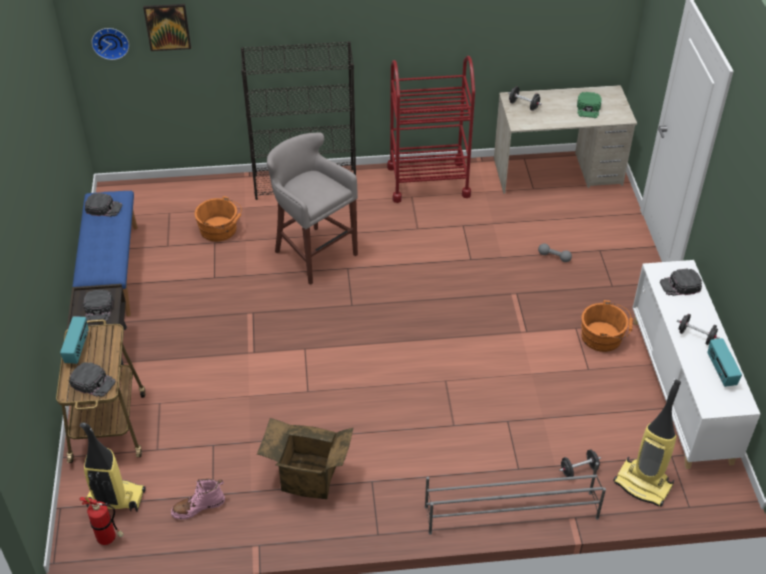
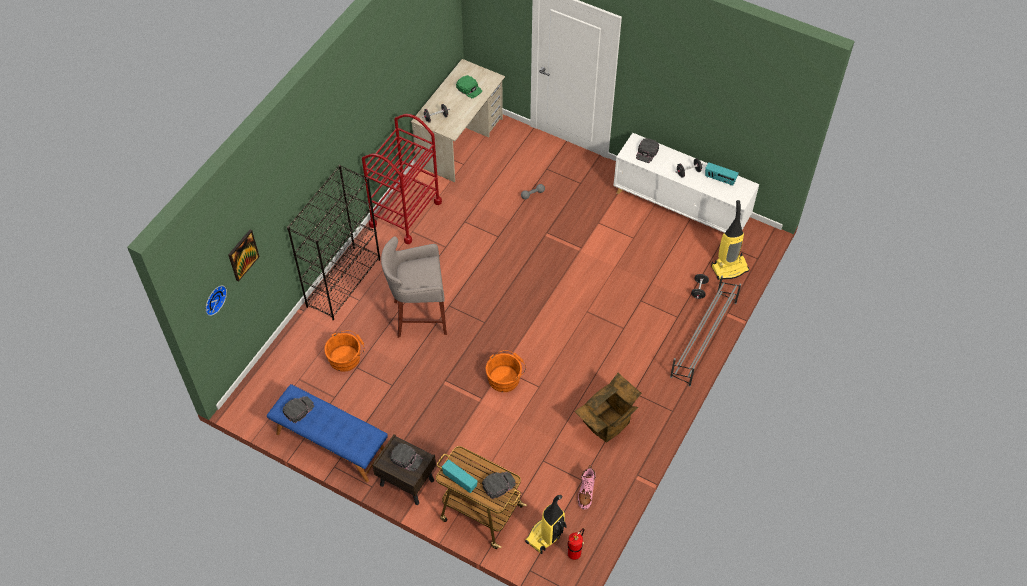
camera: 55 degrees left, 10 degrees up
orange bucket [581,300,633,352] -> orange bucket moved to [486,350,526,392]

